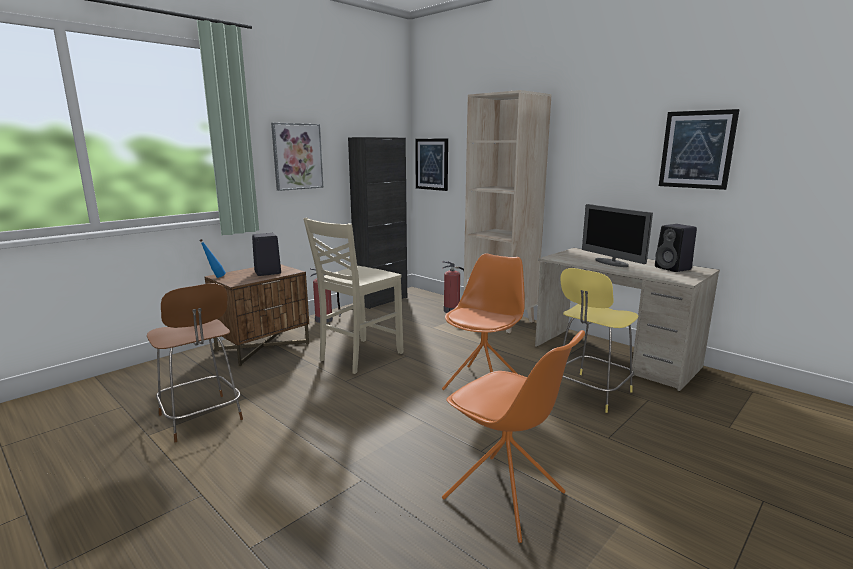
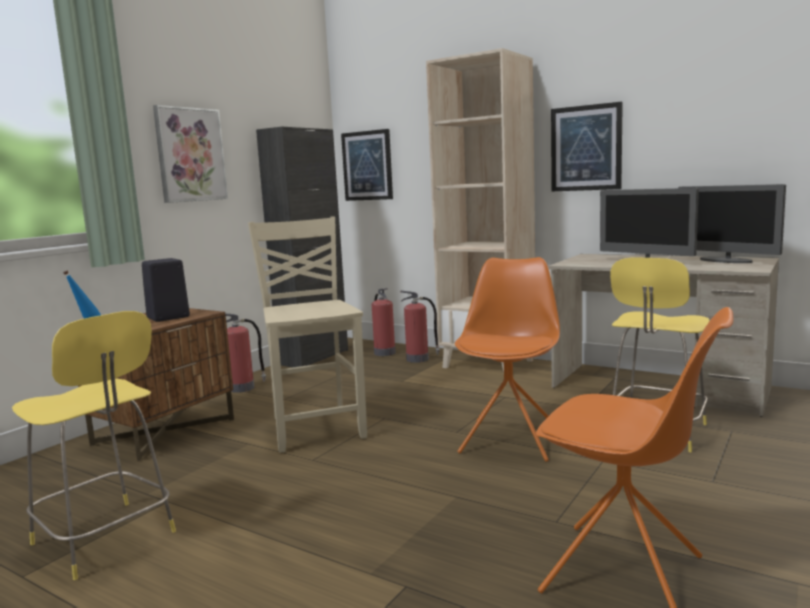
camera: 10 degrees left, 5 degrees down
brown stool [147,283,243,442] -> yellow stool [12,311,176,580]
beige chair [303,218,403,374] -> beige chair turned 135 degrees clockwise [248,216,367,453]
black speaker [655,224,697,272] -> monitor [679,184,786,263]
picture [659,109,740,190] -> picture moved to [551,102,623,191]
none -> fire extinguisher [372,288,396,356]

